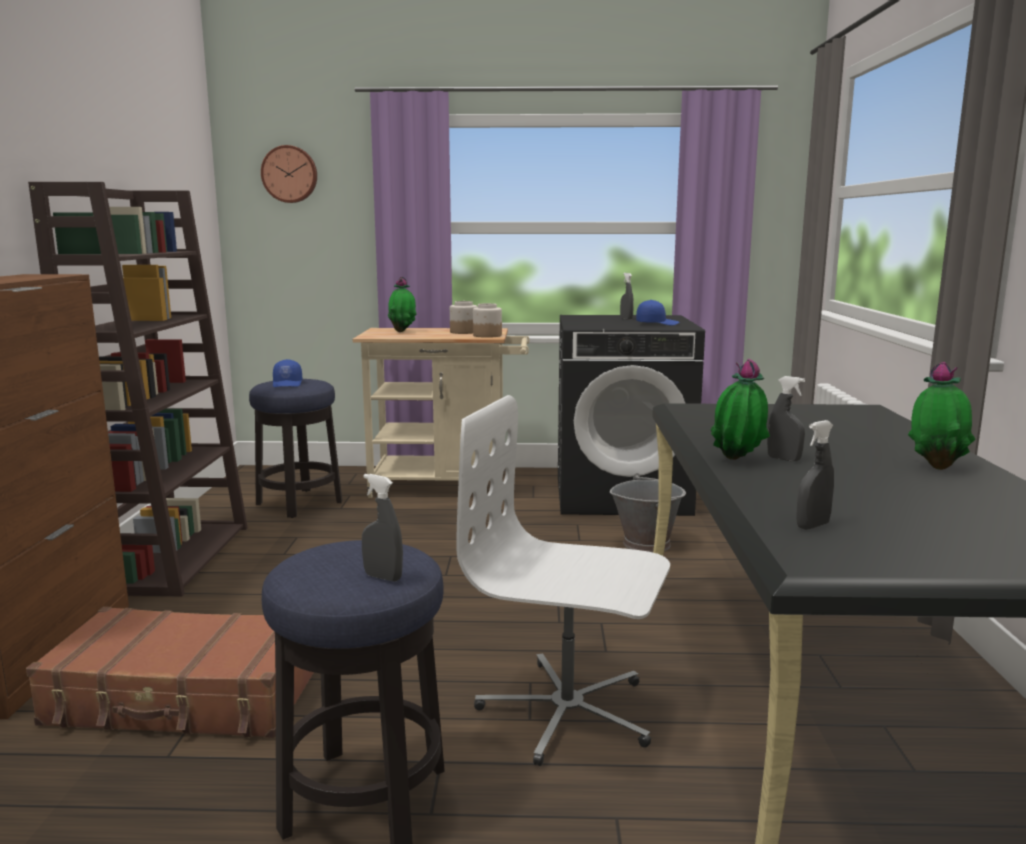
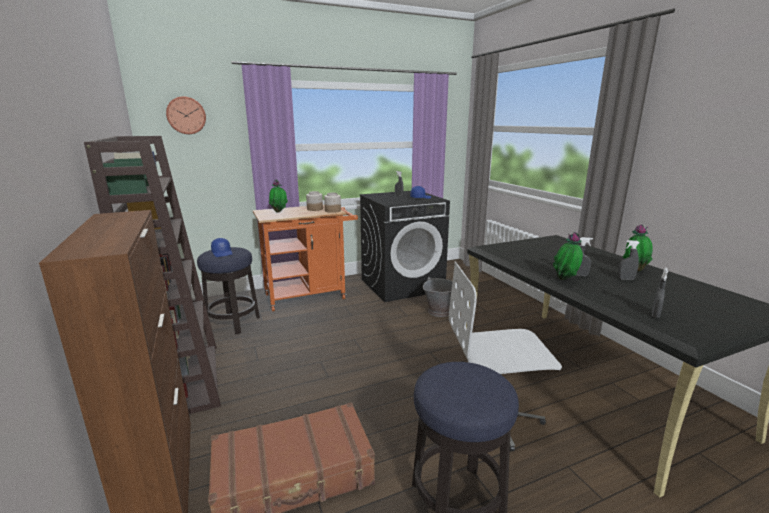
camera: 25 degrees left, 5 degrees up
beige cart [352,328,529,498] -> orange cart [253,205,358,311]
grey spray bottle [362,474,403,582] -> grey spray bottle moved to [618,240,639,280]

